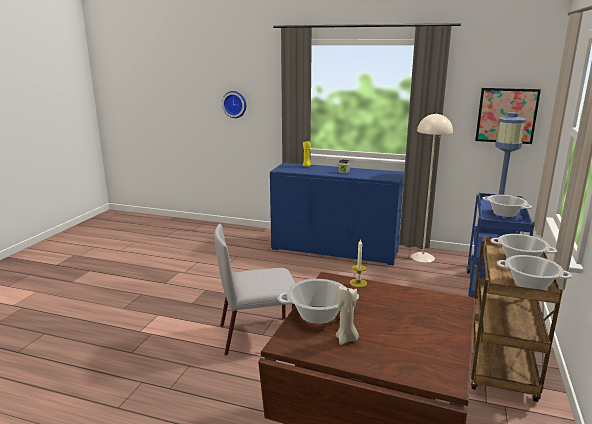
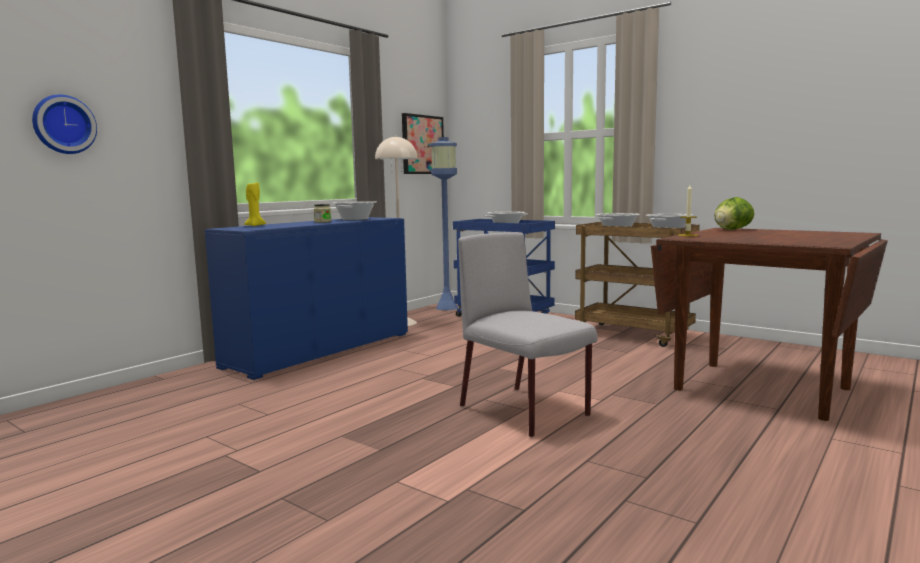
camera: 70 degrees left, 10 degrees down
grey chair [214,224,295,355] -> grey chair turned 135 degrees clockwise [458,232,598,437]
cooking pot [278,279,359,324] -> cooking pot moved to [332,201,376,221]
beige candle [336,285,359,345] -> none
none -> lettuce [714,197,754,230]

